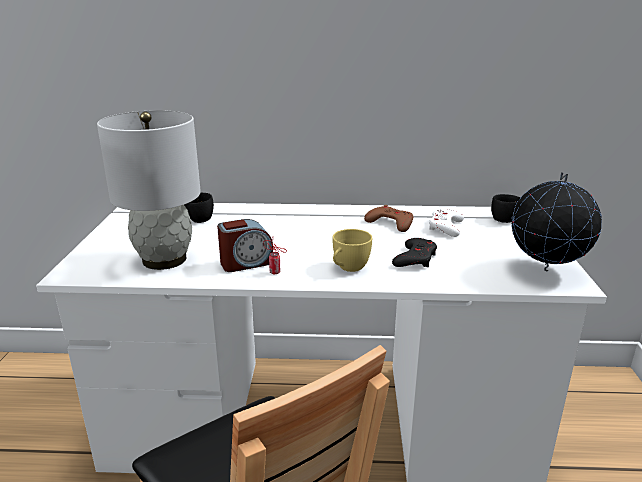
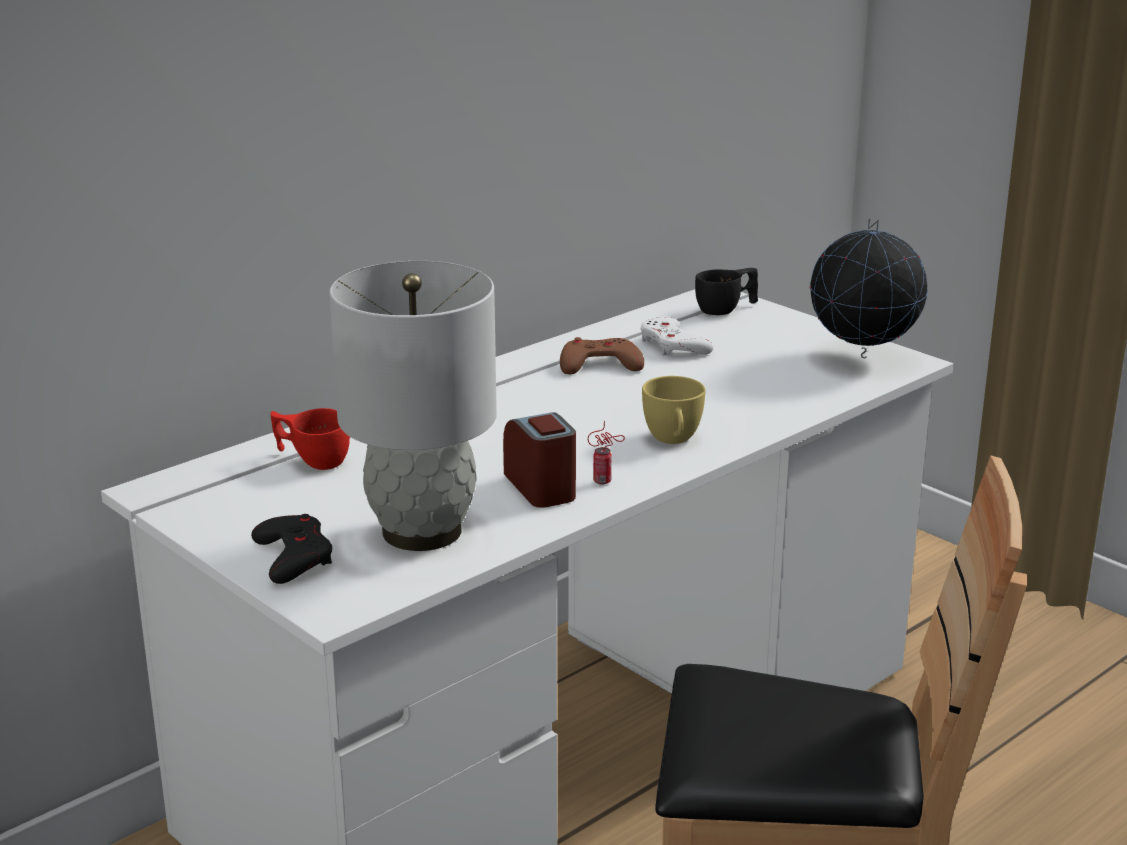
camera: 45 degrees left, 0 degrees up
black cup [184,193,214,223] -> red cup [270,408,350,470]
alarm clock [217,219,273,272] -> alarm clock turned 45 degrees counterclockwise [503,412,576,508]
black game controller [392,238,437,267] -> black game controller moved to [251,514,332,584]

